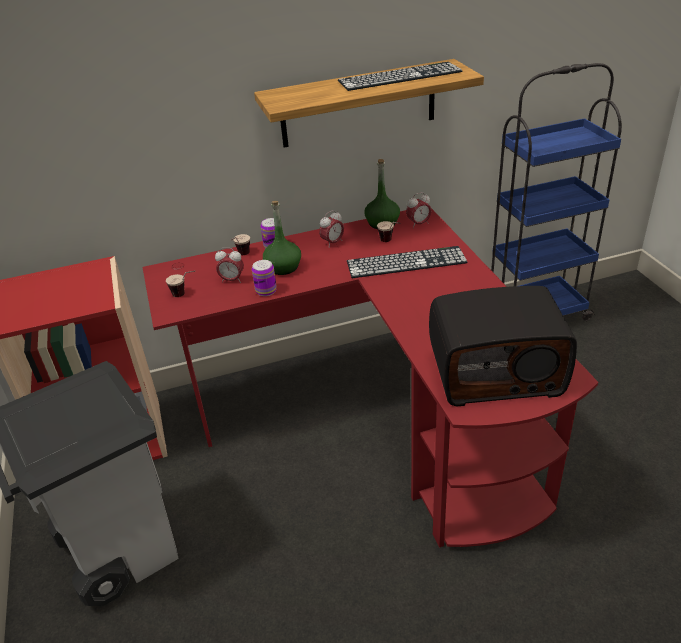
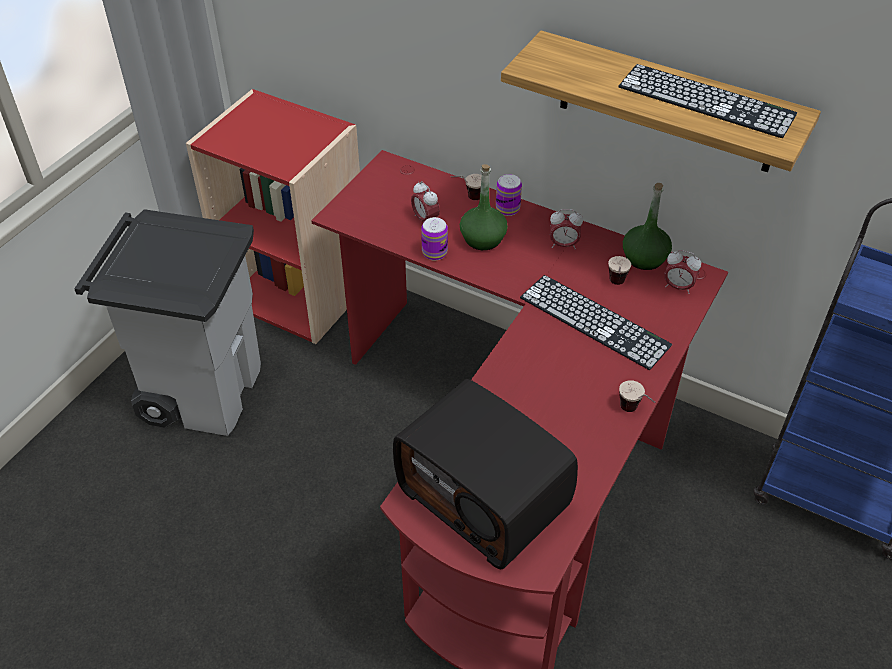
camera: 45 degrees right, 10 degrees up
cup [166,271,195,297] -> cup moved to [619,380,655,412]

